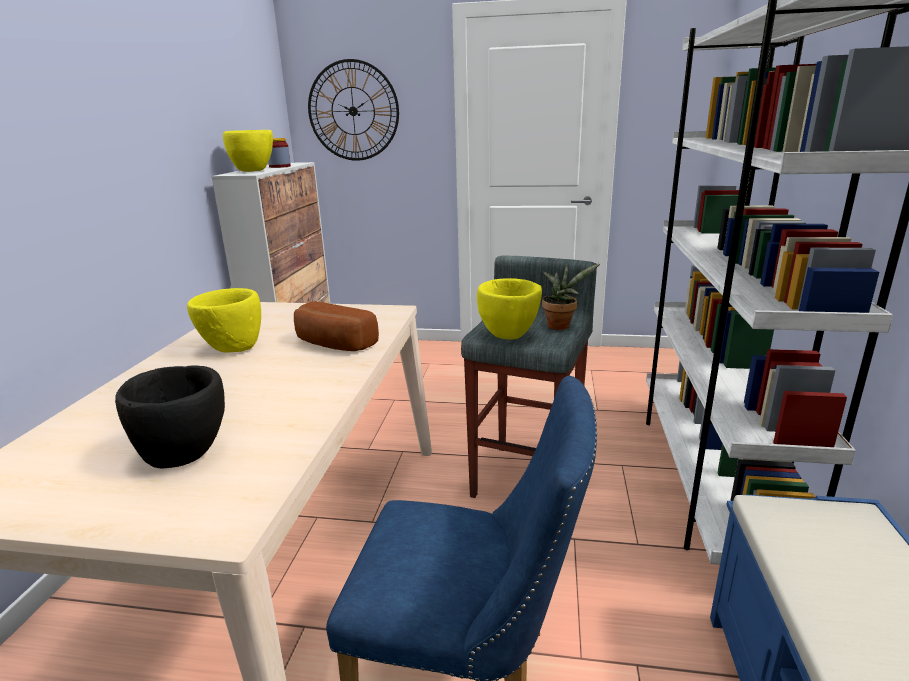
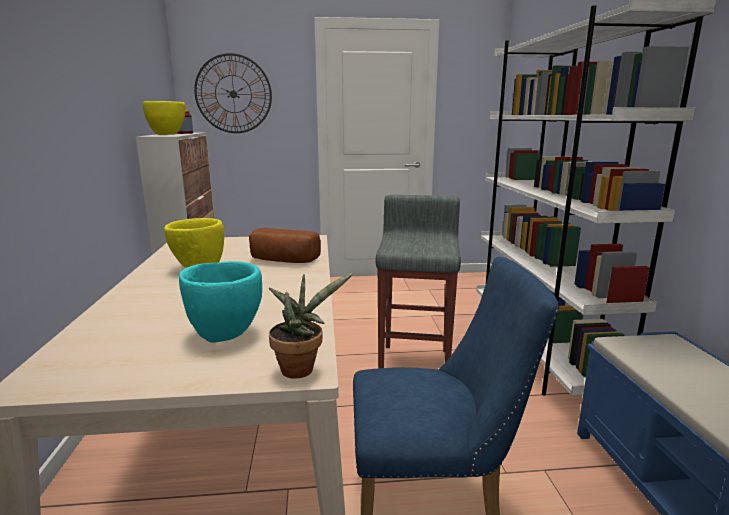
camera: 15 degrees left, 5 degrees down
black bowl [115,366,225,469] -> turquoise bowl [179,261,262,343]
yellow bowl [477,278,542,340] -> none
potted plant [542,262,601,330] -> potted plant moved to [269,273,353,379]

